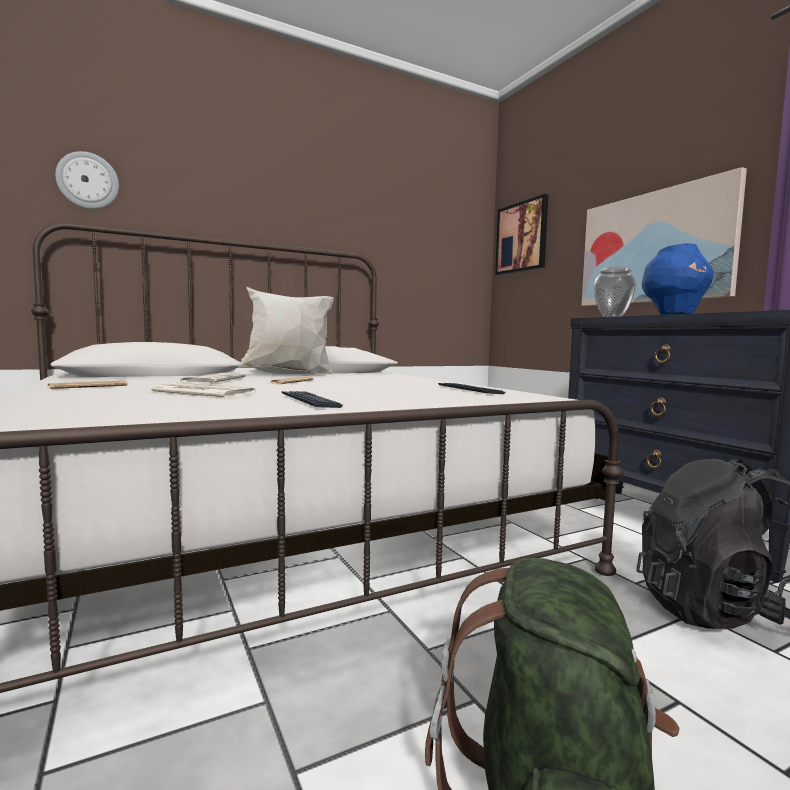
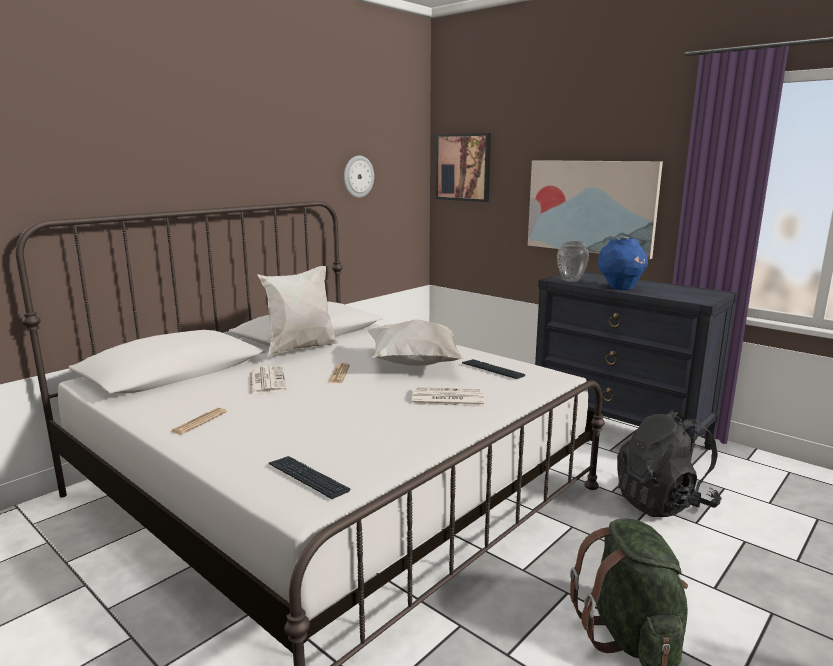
camera: 20 degrees left, 10 degrees up
wall clock [55,151,119,209] -> wall clock moved to [344,156,374,198]
newspaper [147,383,256,399] -> newspaper moved to [412,387,484,407]
keyboard [282,391,343,408] -> keyboard moved to [269,456,350,499]
none -> white pillow [368,319,463,366]

